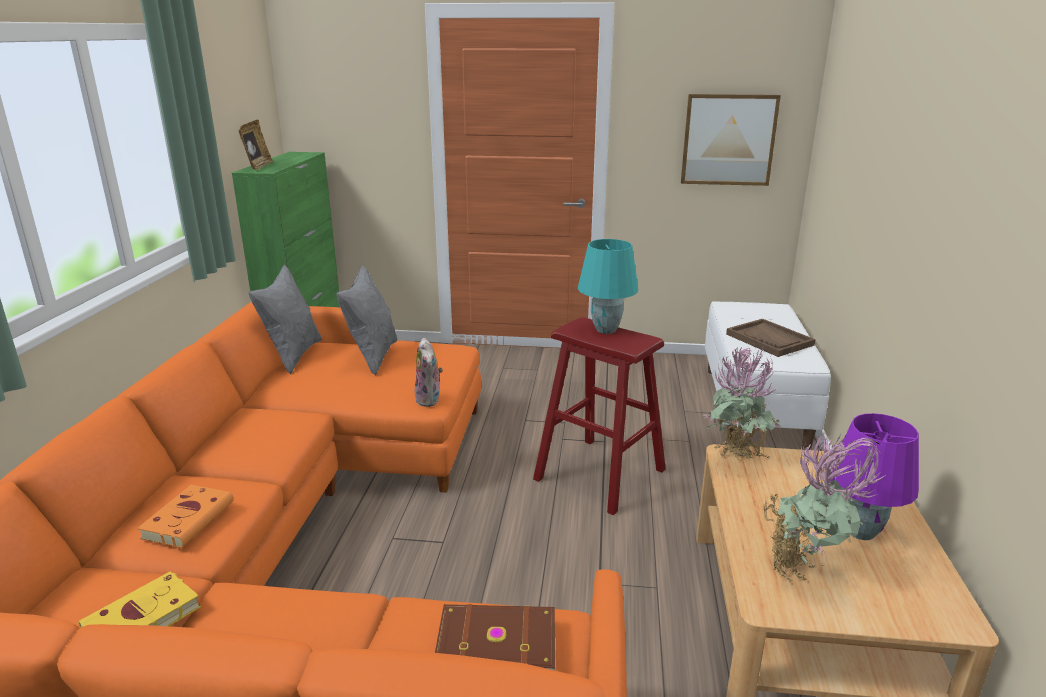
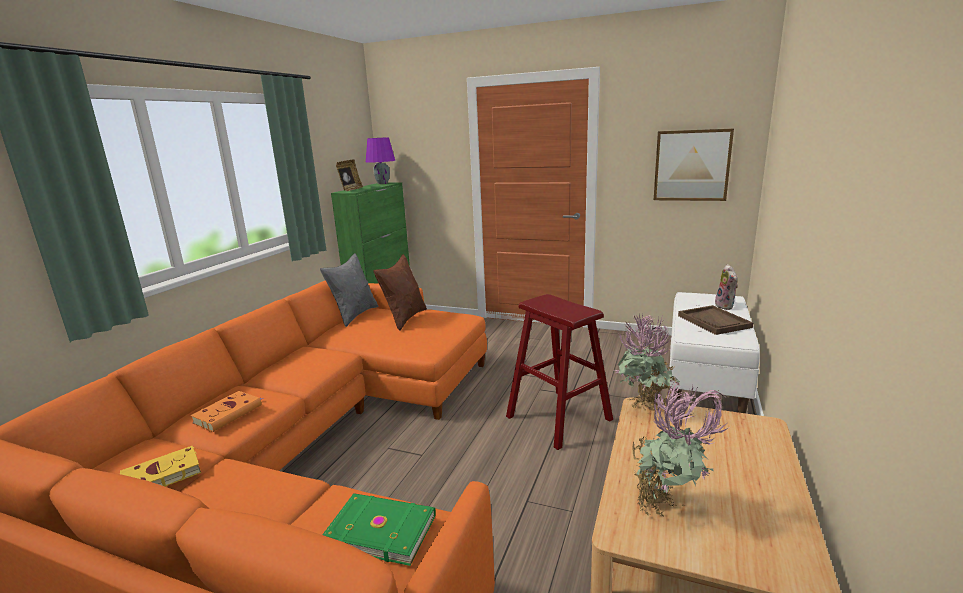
camera: 15 degrees right, 5 degrees down
grey pillow [337,265,397,376] -> brown pillow [373,254,427,331]
plush toy [415,338,443,407] -> plush toy moved to [713,264,738,310]
brown book [435,604,555,670] -> green book [322,493,436,566]
turquoise table lamp [578,239,638,334] -> none
purple table lamp [829,413,919,540] -> purple table lamp moved to [366,137,395,184]

